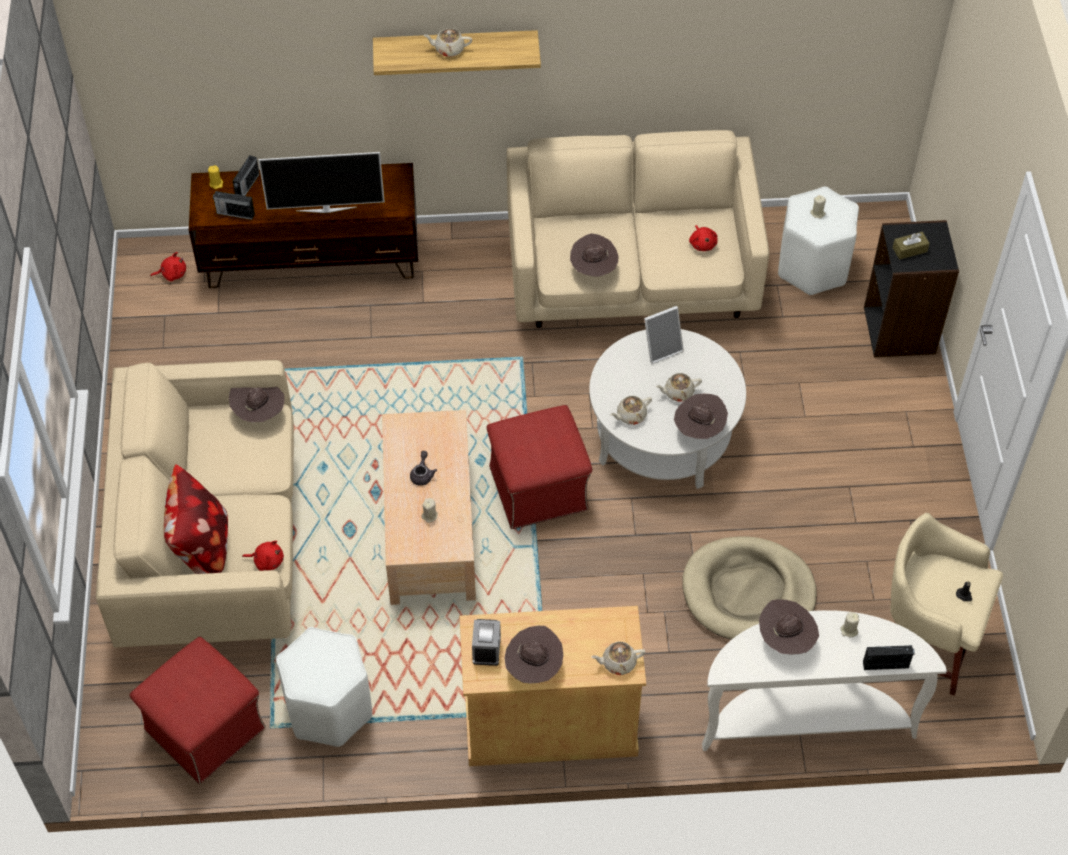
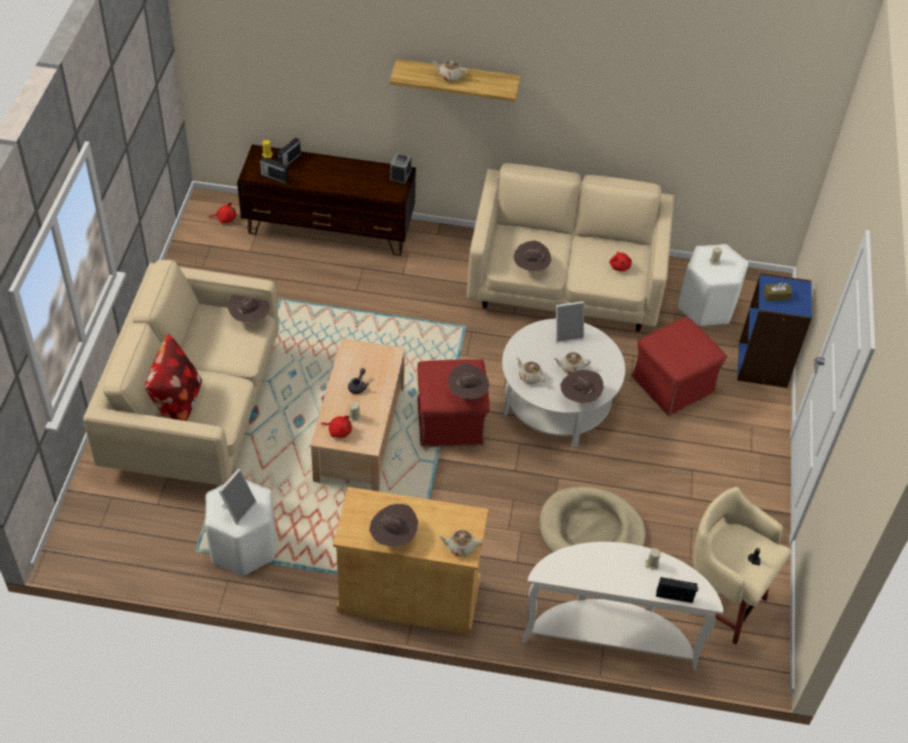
camera: 10 degrees right, 5 degrees down
red ottoman [130,637,266,784] -> red ottoman moved to [632,317,727,416]
red plush toy [242,541,284,571] -> red plush toy moved to [321,416,352,438]
television [258,152,385,213] -> none
alarm clock [472,619,501,666] -> alarm clock moved to [390,152,412,184]
beige teapot [610,396,652,425] -> beige teapot turned 60 degrees clockwise [516,357,545,384]
brown hat [759,599,819,655] -> brown hat moved to [448,363,489,399]
black bookcase [864,220,959,357] -> blue bookcase [737,273,812,388]
none -> picture frame [219,469,257,525]

